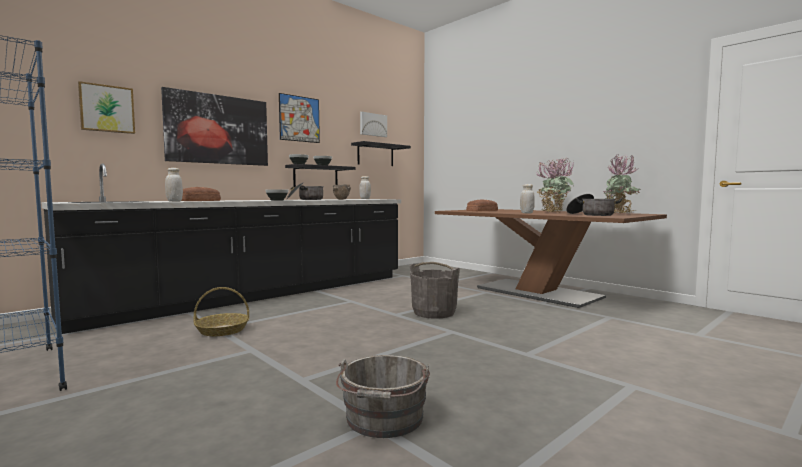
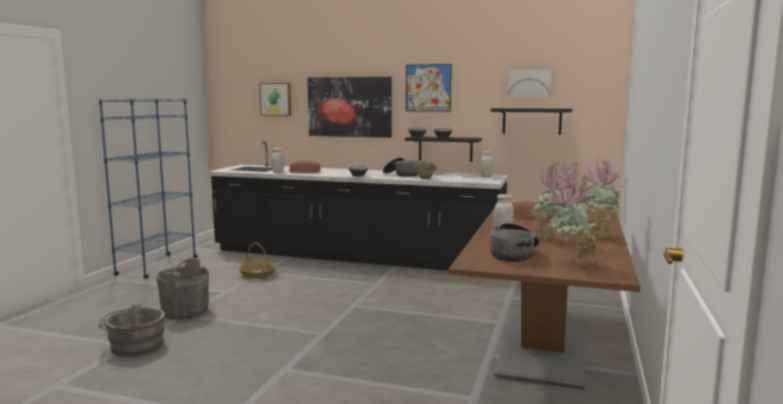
camera: 60 degrees right, 5 degrees up
grey bucket [410,262,460,319] -> grey bucket moved to [156,258,209,320]

